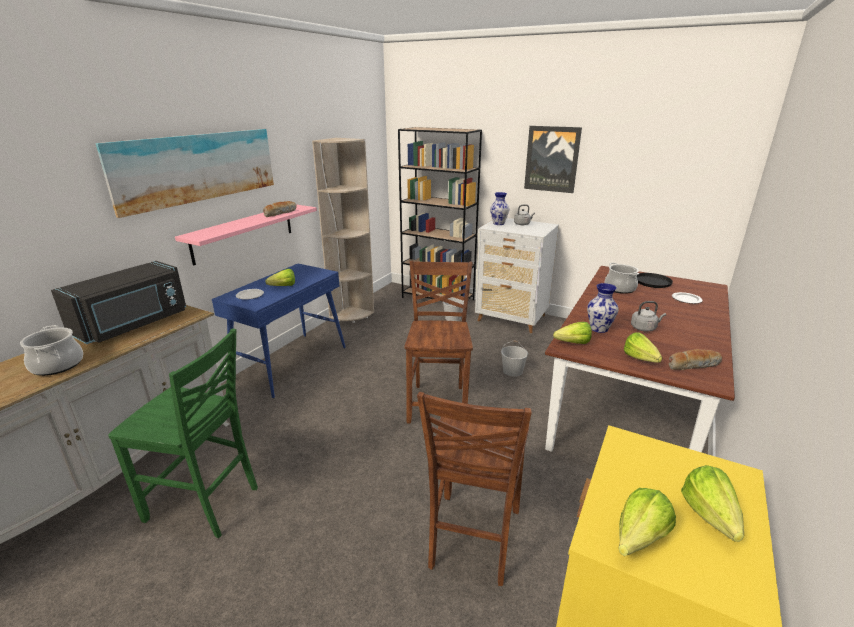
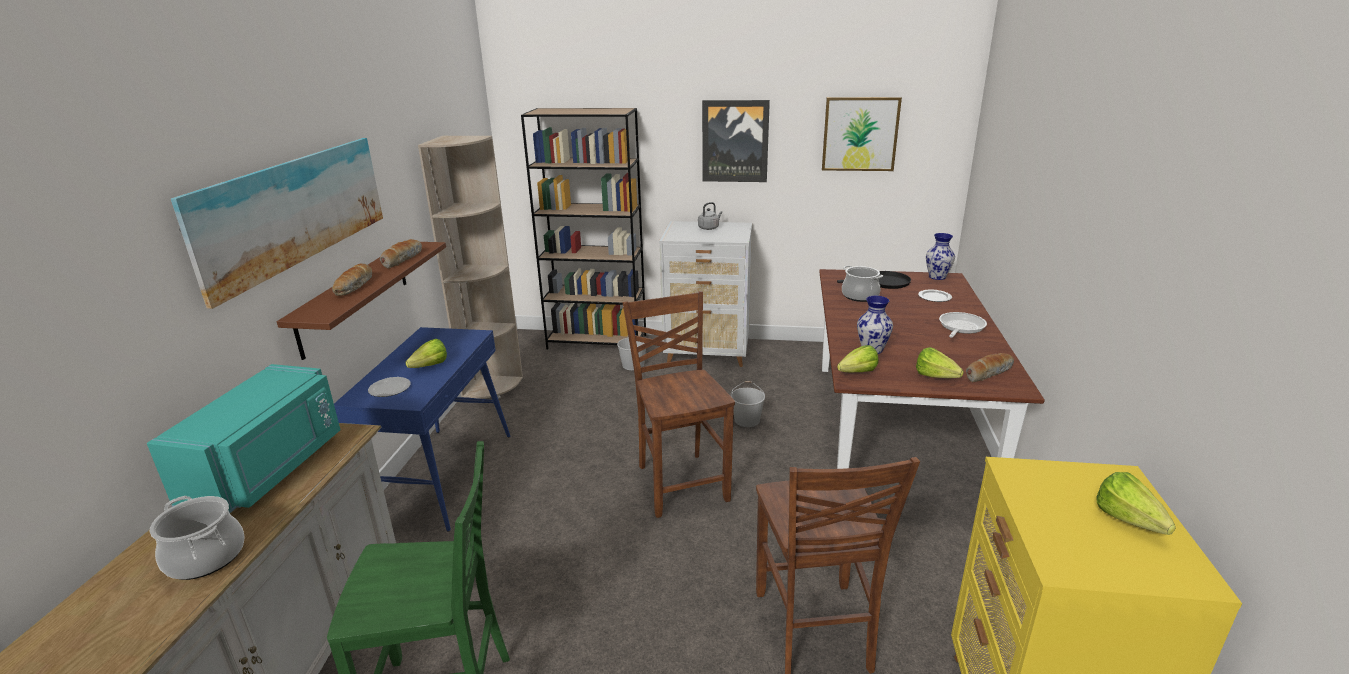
camera: 20 degrees left, 0 degrees up
black microwave [51,261,186,344] -> turquoise microwave [147,364,341,513]
pink shelf [175,205,317,266] -> brown shelf [277,242,446,360]
vase [490,192,510,225] -> vase moved to [926,233,955,280]
lettuce [618,488,676,556] -> none
grey kettle [631,301,666,332] -> none
none -> bread [332,264,372,296]
none -> picture [822,97,902,171]
none -> frying pan [939,312,987,338]

